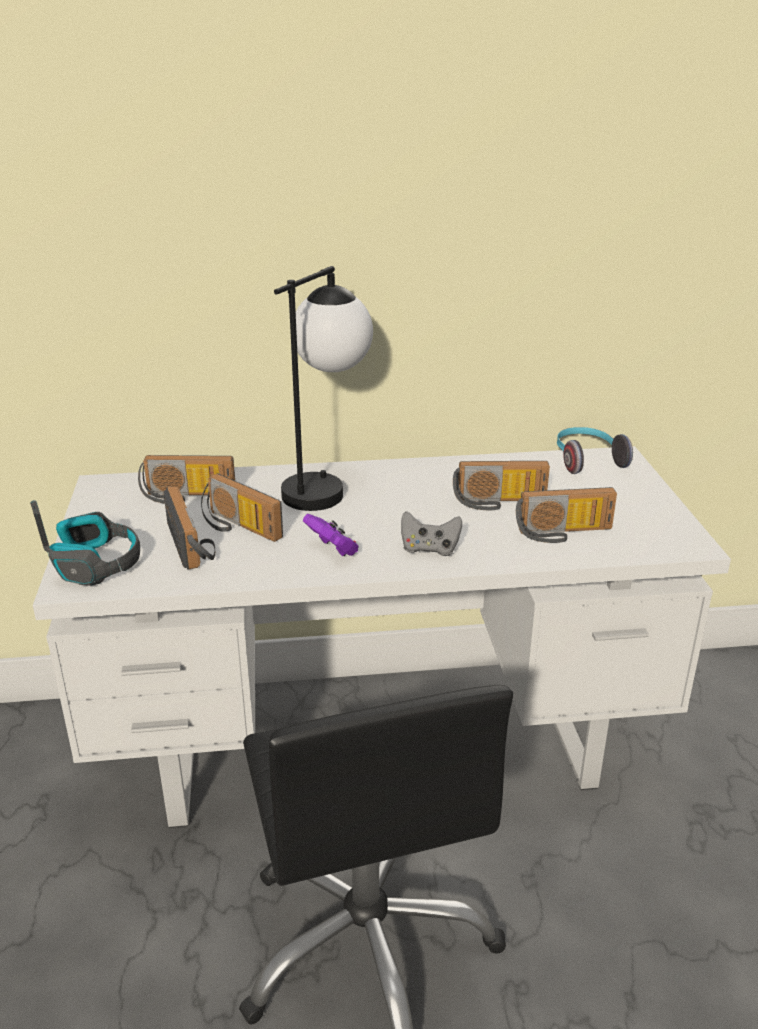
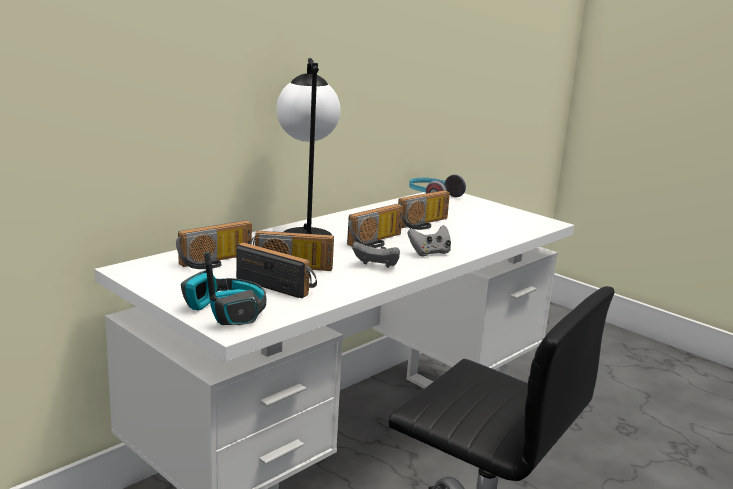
camera: 40 degrees left, 10 degrees down
purple game controller [303,514,358,556] -> grey game controller [352,242,400,268]
radio [516,487,617,543] -> radio moved to [347,204,403,248]

